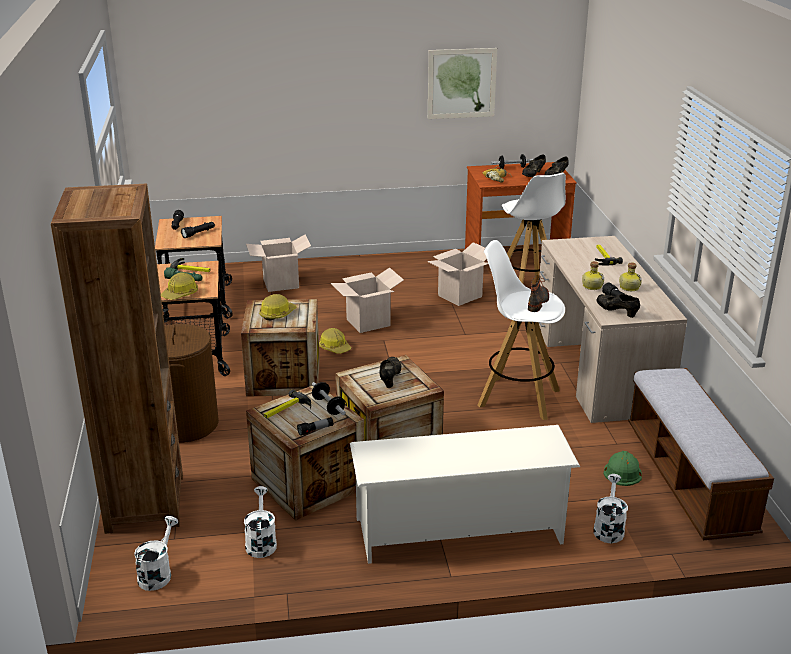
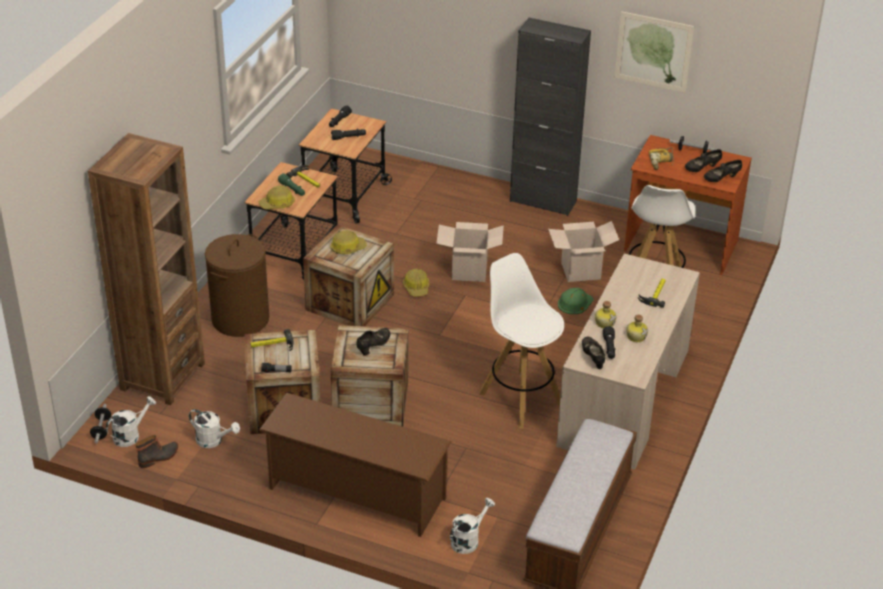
camera: 30 degrees right, 10 degrees up
white watering can [244,486,277,558] -> white watering can turned 90 degrees clockwise [189,409,240,448]
cardboard box [246,235,311,292] -> none
dumbbell [312,382,346,415] -> dumbbell moved to [90,404,111,443]
white shoe rack [350,425,580,564] -> brown shoe rack [259,393,451,537]
boot [528,275,549,312] -> boot moved to [136,435,178,468]
green hard hat [604,451,642,486] -> green hard hat moved to [558,288,594,314]
none -> black cabinet [510,18,591,216]

